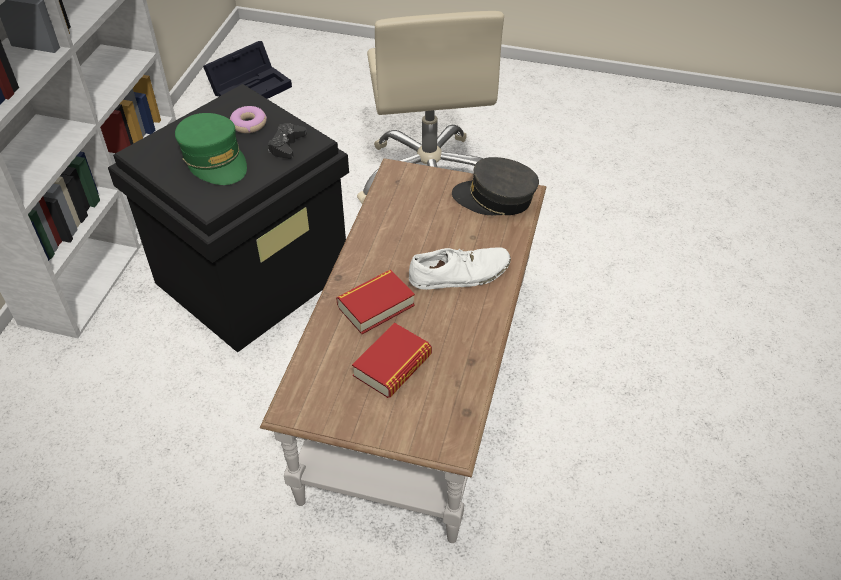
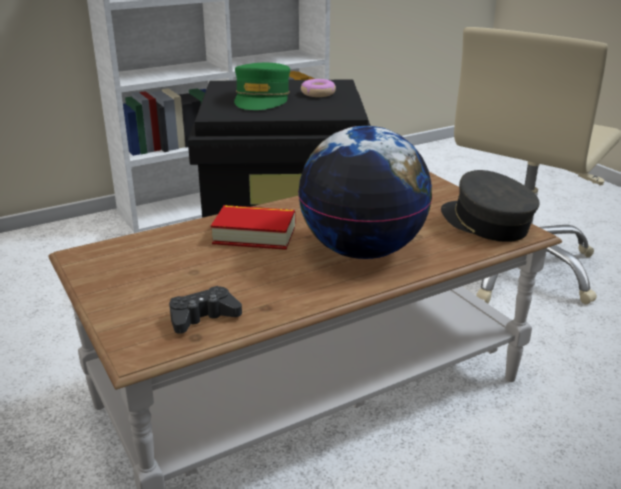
camera: 45 degrees right, 20 degrees down
black storage box [203,41,292,99] -> none
black game controller [268,123,307,159] -> black game controller moved to [169,286,242,334]
book [352,323,432,398] -> none
white shoe [409,247,511,290] -> globe [298,126,433,259]

